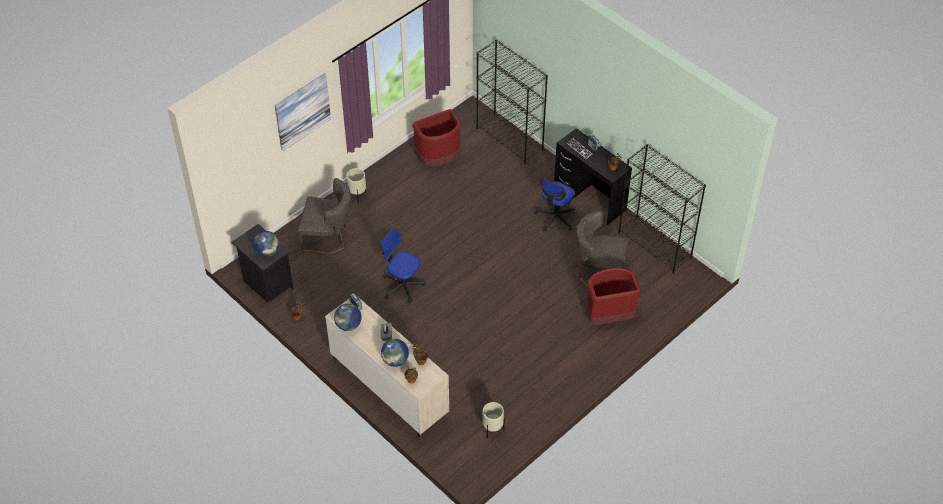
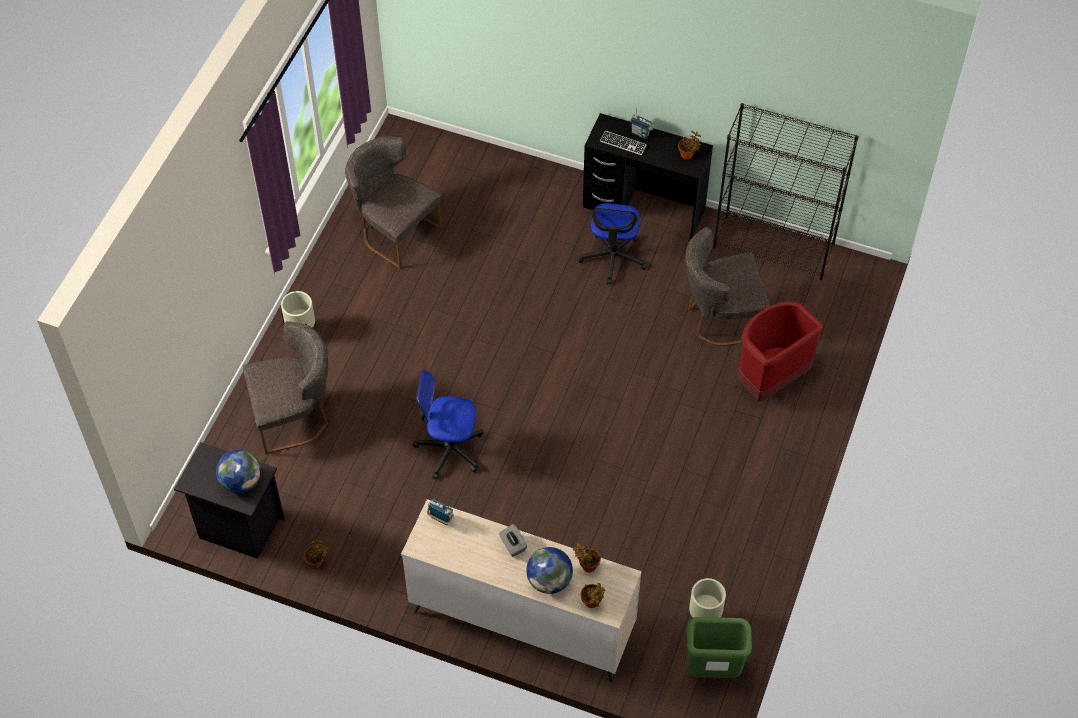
camera: 25 degrees left, 5 degrees up
picture [275,73,331,151] -> none
globe [334,304,361,331] -> none
red trash can [412,109,461,167] -> grey chair [345,136,442,269]
black bookcase [476,39,548,164] -> none
none -> green trash can [686,617,752,678]

